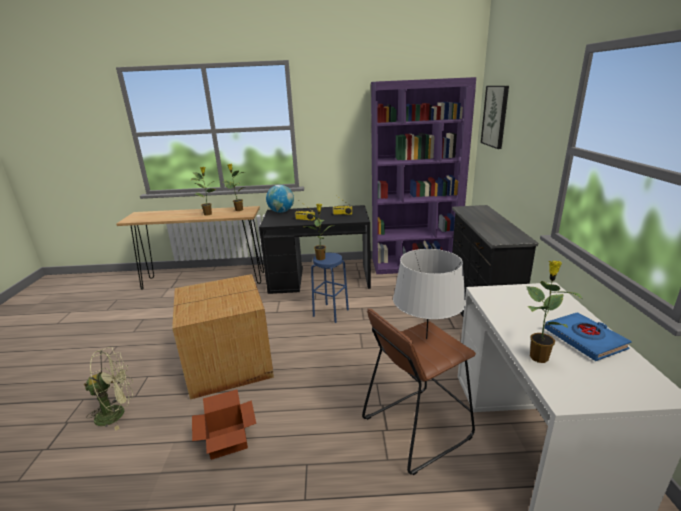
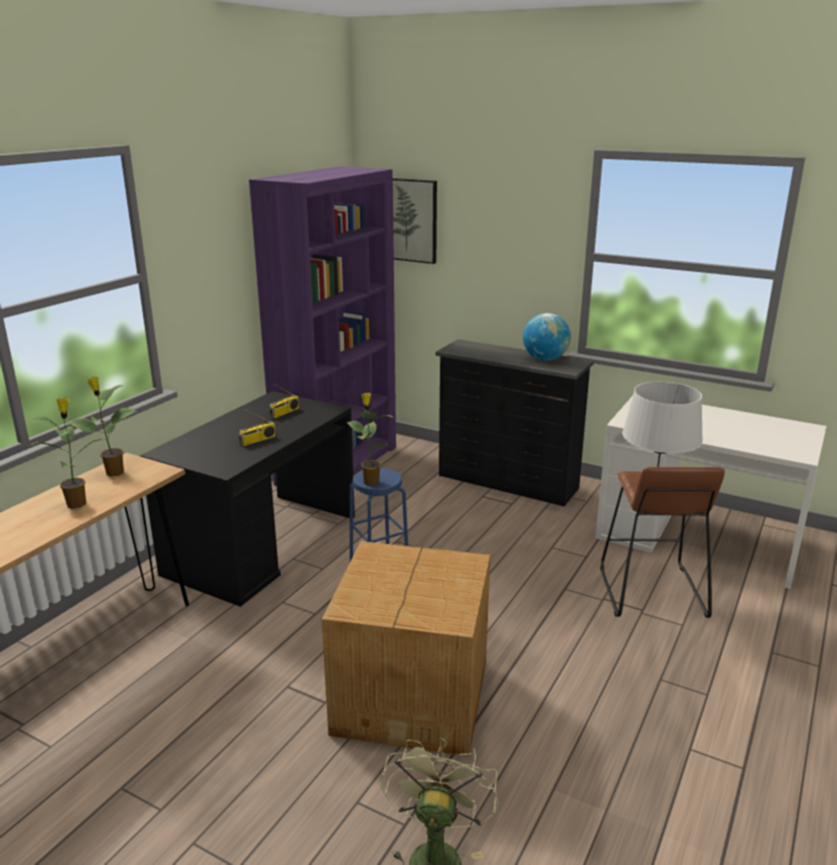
camera: 60 degrees left, 0 degrees up
cardboard box [192,389,256,460] -> none
globe [266,185,294,213] -> globe moved to [523,313,571,361]
potted plant [526,260,584,363] -> none
blue book [544,312,632,361] -> none

